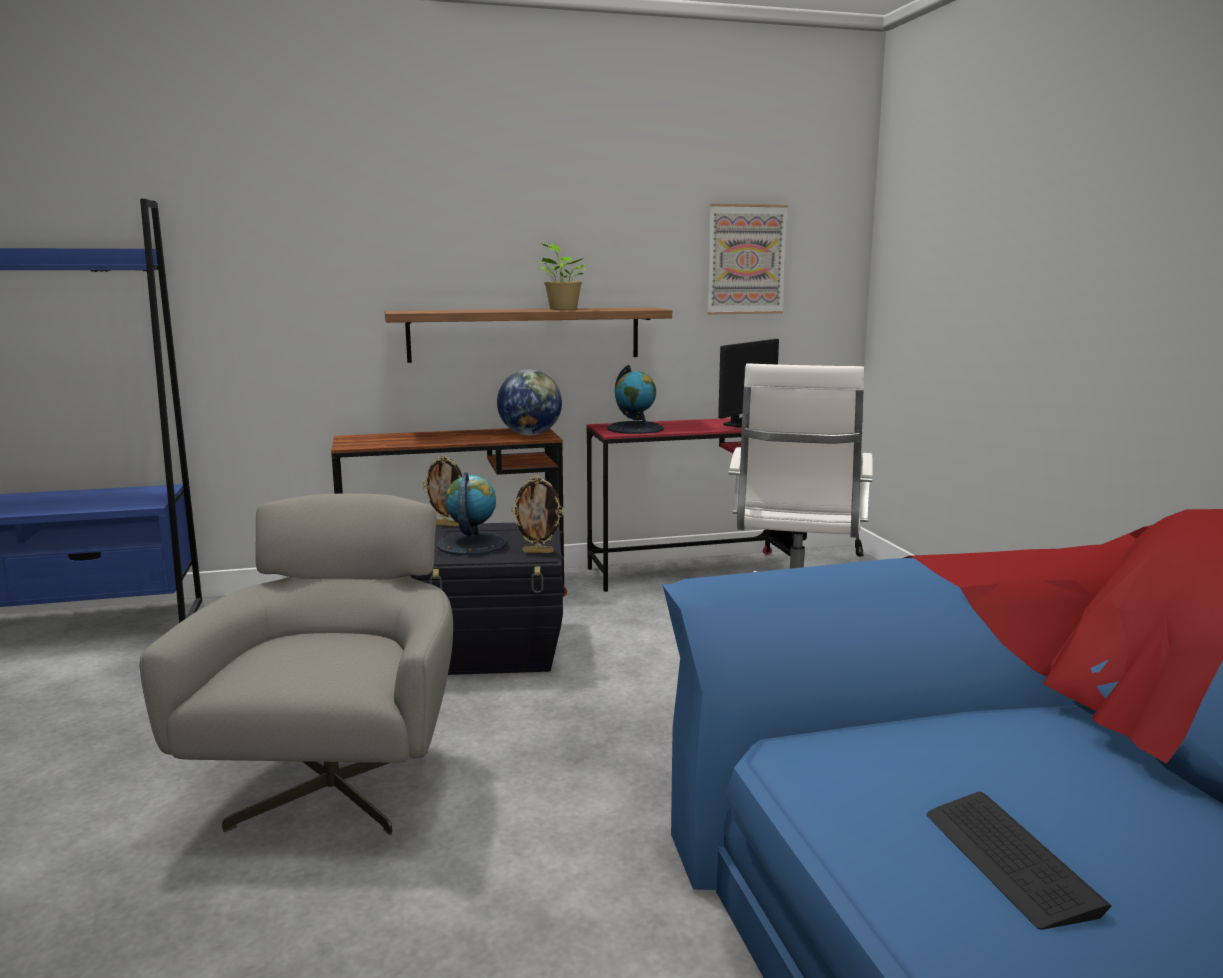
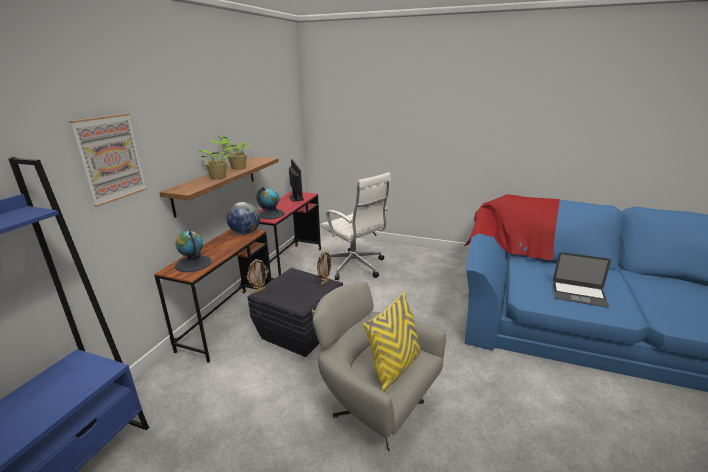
camera: 55 degrees left, 10 degrees up
globe [437,472,507,555] -> globe moved to [175,231,211,272]
picture [707,204,788,314] -> picture moved to [69,113,147,207]
keyboard [927,791,1112,930] -> laptop [553,252,611,308]
none -> potted plant [199,139,231,179]
none -> yellow pillow [363,292,421,392]

